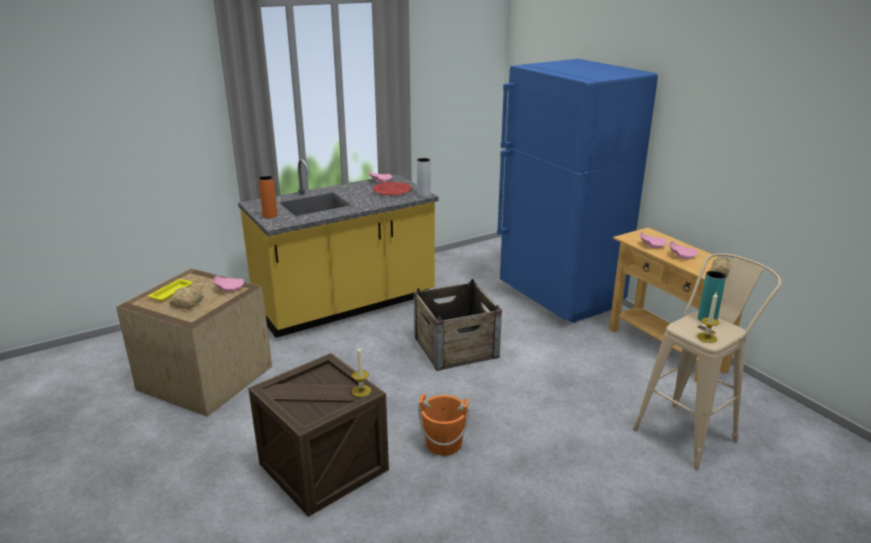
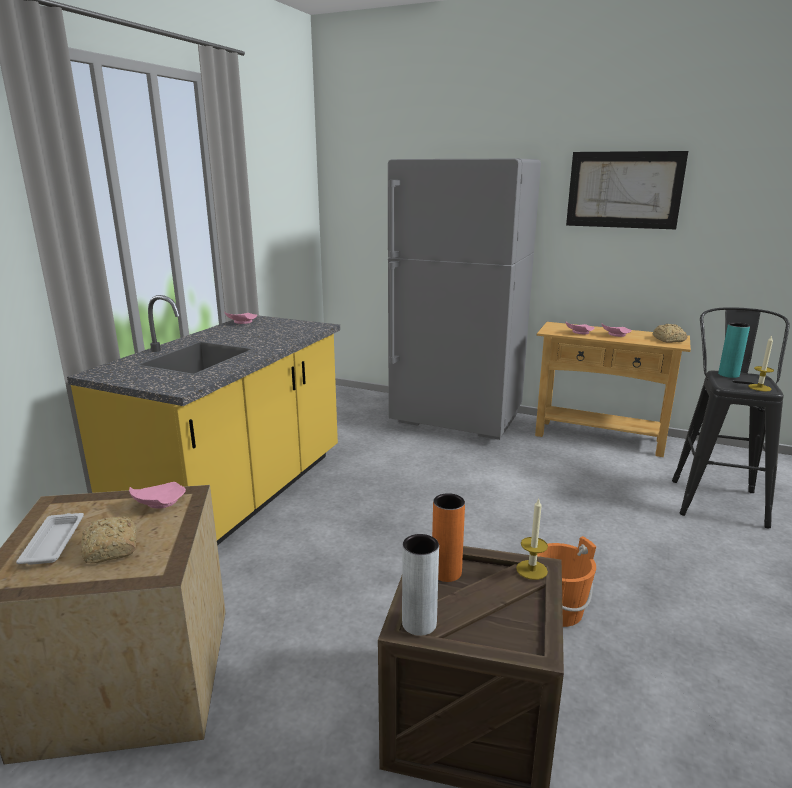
camera: 35 degrees left, 5 degrees down
yellow tray [148,279,193,301] -> white tray [16,513,84,565]
orange vase [258,176,277,218] -> orange vase moved to [432,493,465,582]
red plate [373,182,412,195] -> none
crate [414,279,502,371] -> none
grey vase [417,158,431,197] -> grey vase moved to [402,534,439,636]
blue fridge [497,59,658,323] -> grey fridge [388,158,541,440]
beige stool [633,253,782,469] -> black stool [672,307,790,528]
none -> picture [566,151,688,229]

